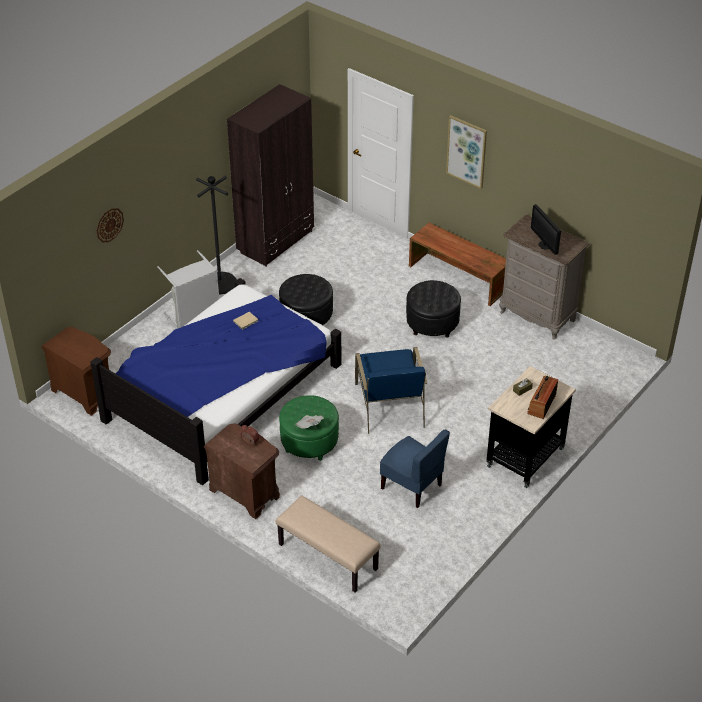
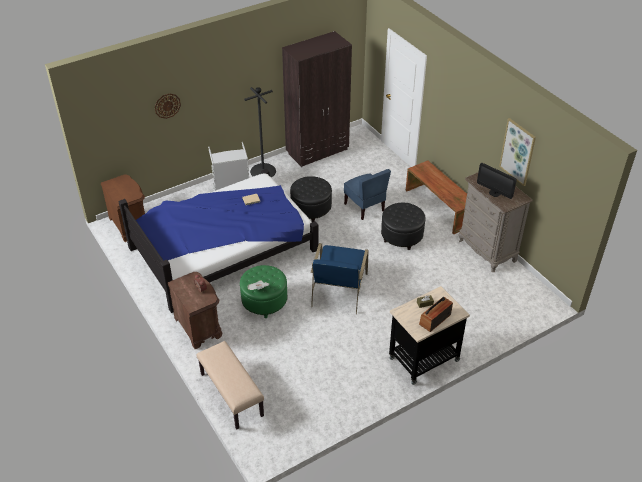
camera: 20 degrees right, 0 degrees up
blue chair [380,429,450,508] -> blue chair moved to [344,169,391,220]
picture [446,115,487,189] -> picture moved to [499,118,536,186]
monitor [531,204,561,255] -> monitor turned 45 degrees counterclockwise [477,163,517,199]

